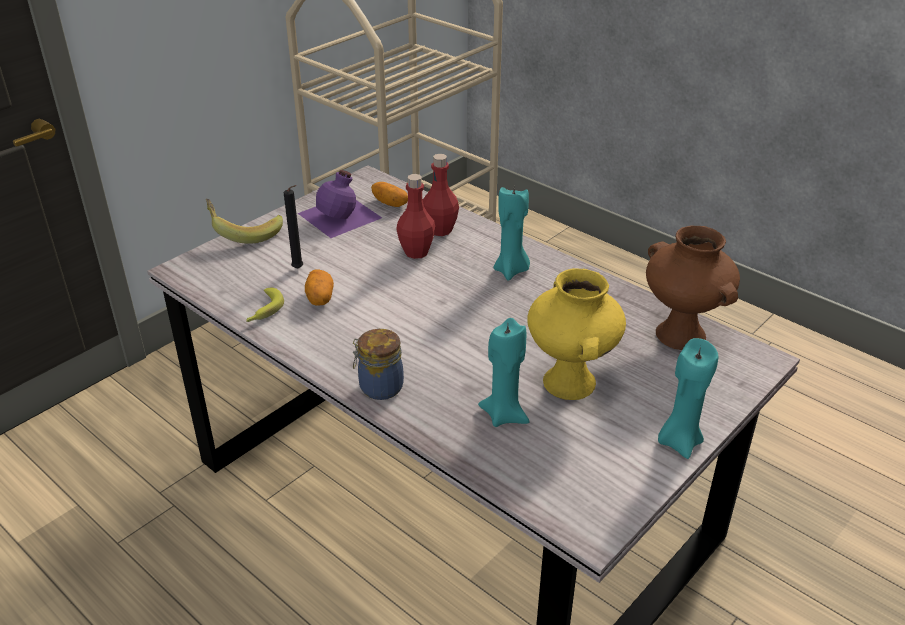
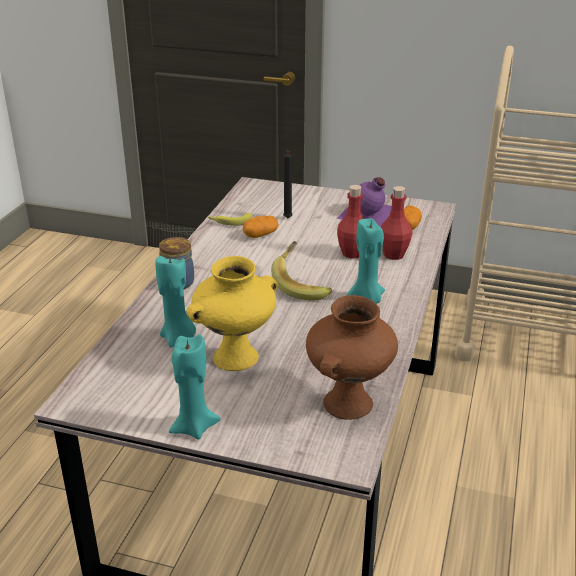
camera: 65 degrees right, 5 degrees down
banana [206,199,283,244] -> banana moved to [271,241,332,300]

